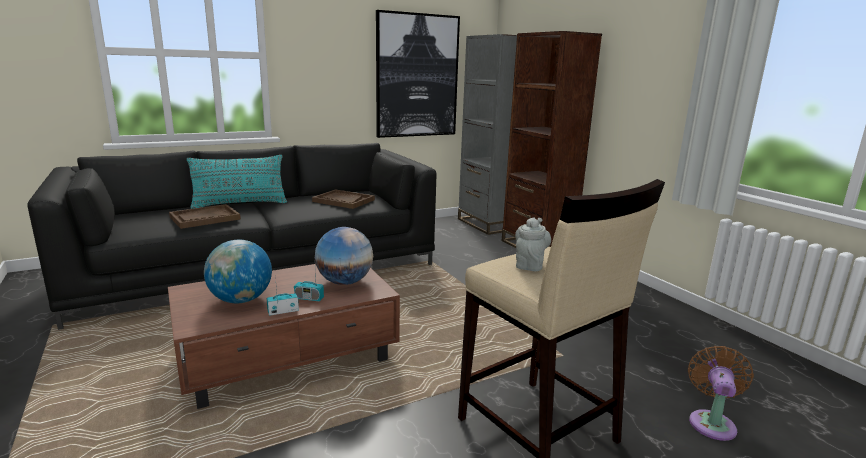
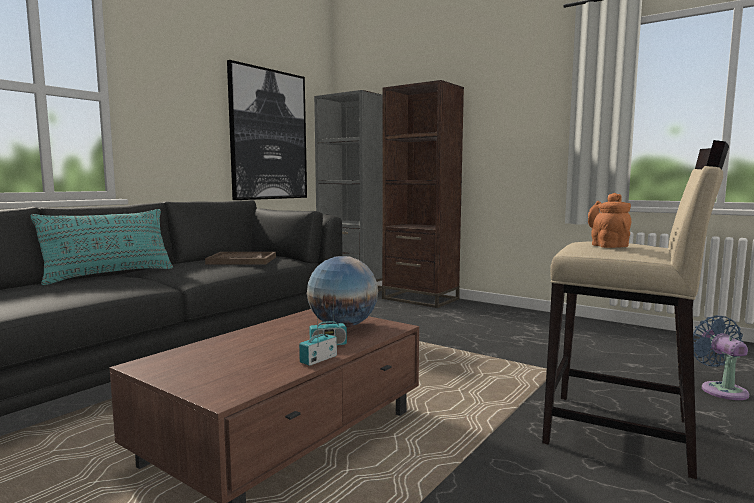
camera: 25 degrees left, 10 degrees down
brown tray [169,204,241,229] -> none
globe [204,240,272,303] -> none
grey teapot [515,217,551,272] -> orange teapot [588,193,631,248]
brown fan [688,346,754,441] -> blue fan [693,315,750,400]

